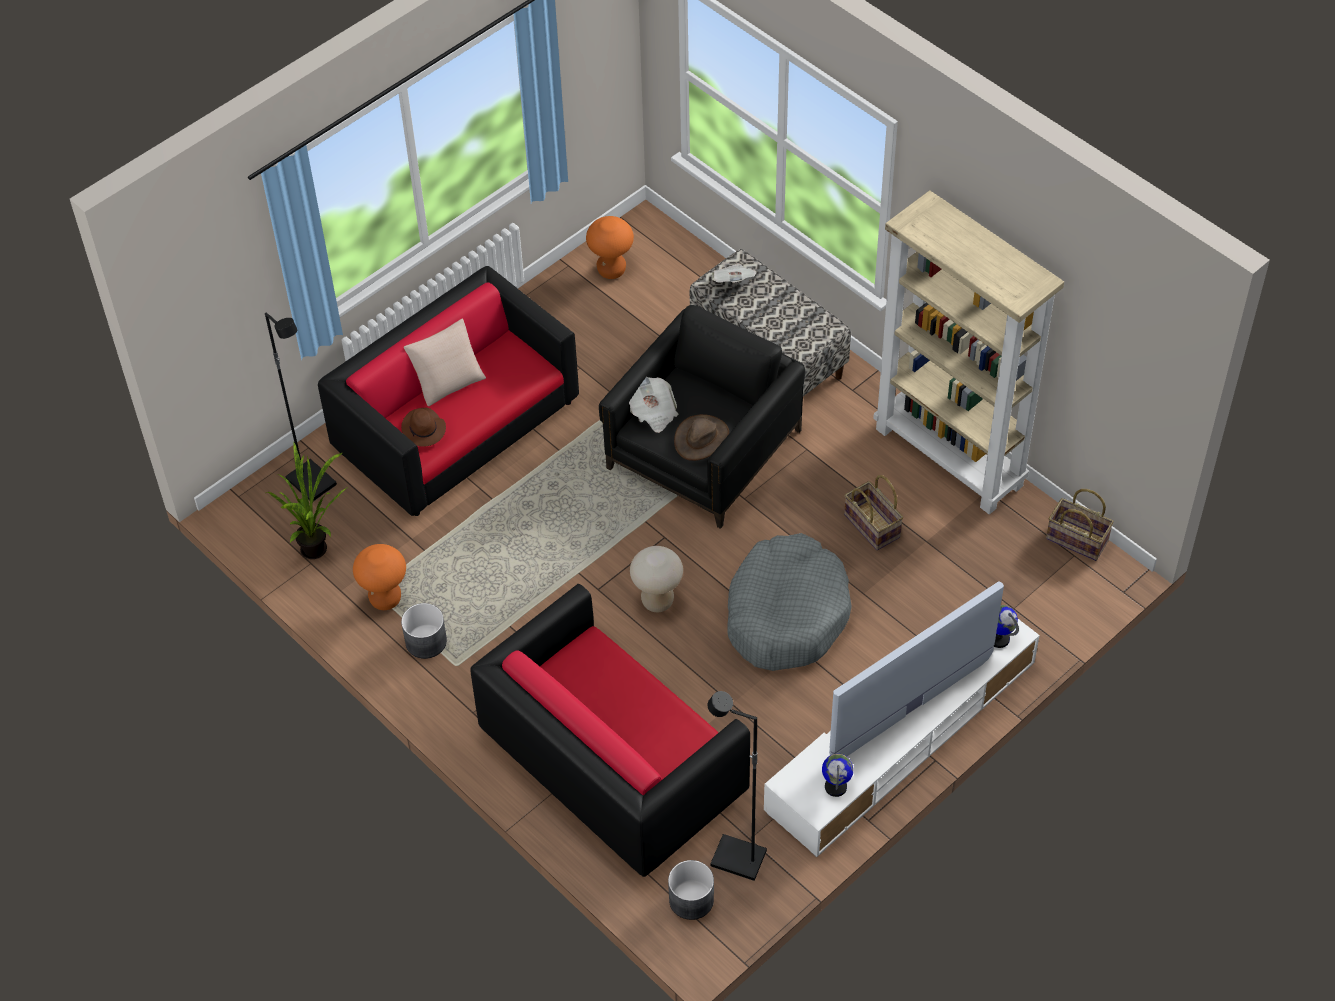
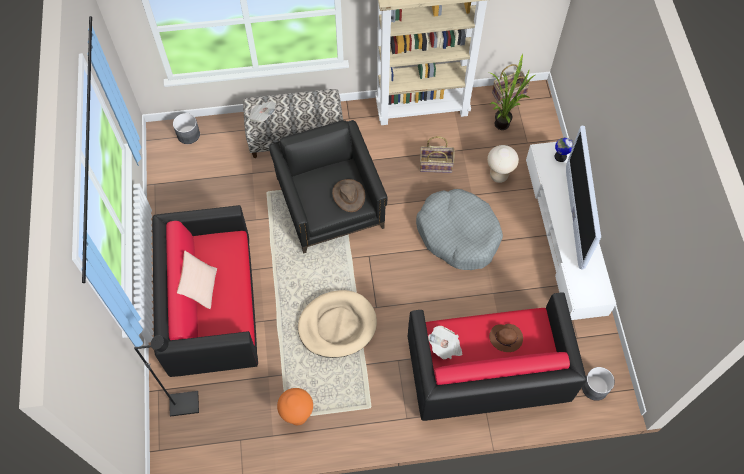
camera: 55 degrees left, 10 degrees up
potted plant [266,443,348,559] -> potted plant moved to [490,53,535,130]
brown hat [401,408,446,447] -> brown hat moved to [489,324,523,352]
grey planter [401,603,447,659] -> grey planter moved to [173,113,200,144]
orange stool [586,216,634,279] -> none
newspaper [629,377,678,433] -> newspaper moved to [428,326,463,360]
beige stool [630,546,683,612] -> beige stool moved to [487,145,519,183]
black floor lamp [708,691,767,881] -> none
globe [822,754,854,797] -> none
none -> beige dog bed [298,290,377,358]

